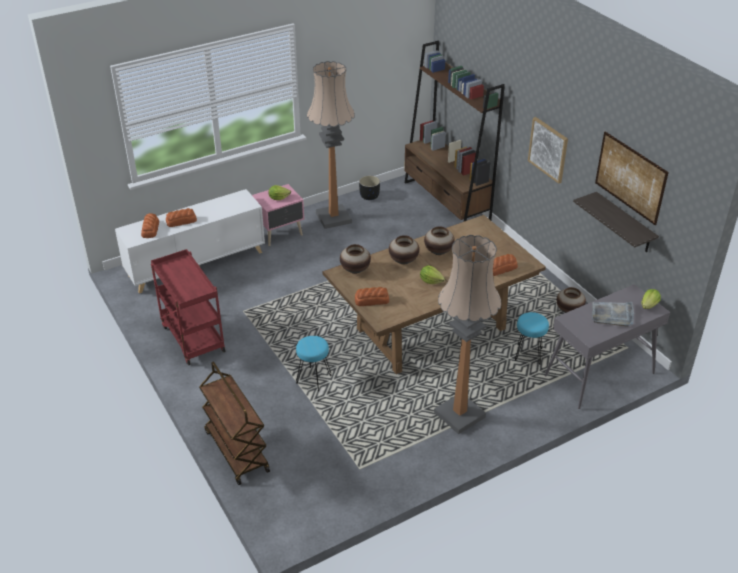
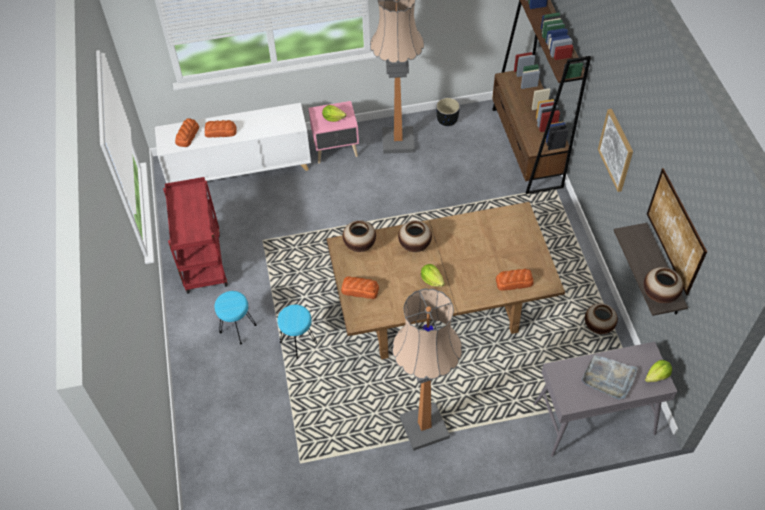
camera: 20 degrees right, 15 degrees up
brown cart [199,362,270,485] -> none
vase [424,226,455,255] -> vase moved to [644,267,683,304]
turquoise stool [515,312,549,365] -> turquoise stool moved to [214,291,257,345]

